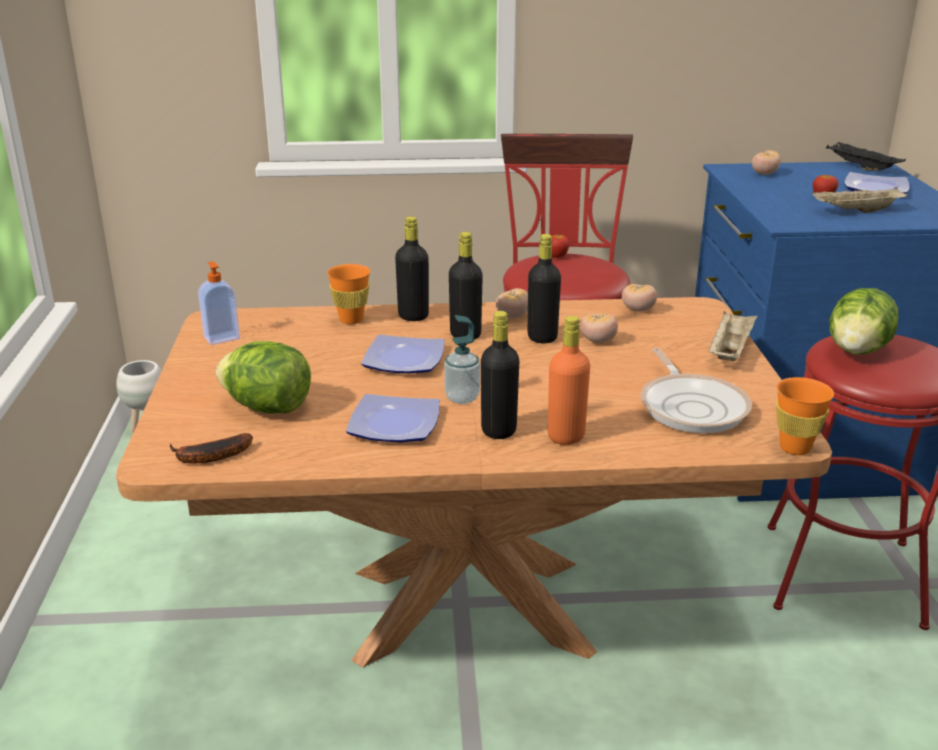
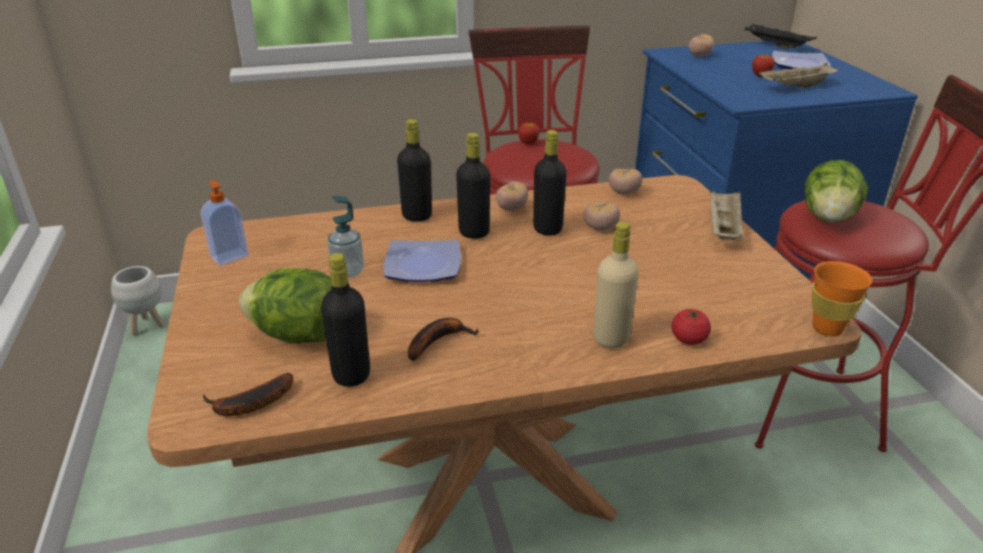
camera: 10 degrees left, 5 degrees up
orange cup [327,264,370,324] -> none
plate [346,394,440,442] -> banana [408,318,479,361]
soap dispenser [444,315,480,404] -> soap dispenser moved to [327,196,364,278]
black bottle [481,311,519,439] -> black bottle moved to [321,253,370,387]
orange bottle [548,316,590,445] -> beige bottle [593,222,639,349]
frying pan [640,348,752,433] -> none
none -> tomato [672,309,711,345]

